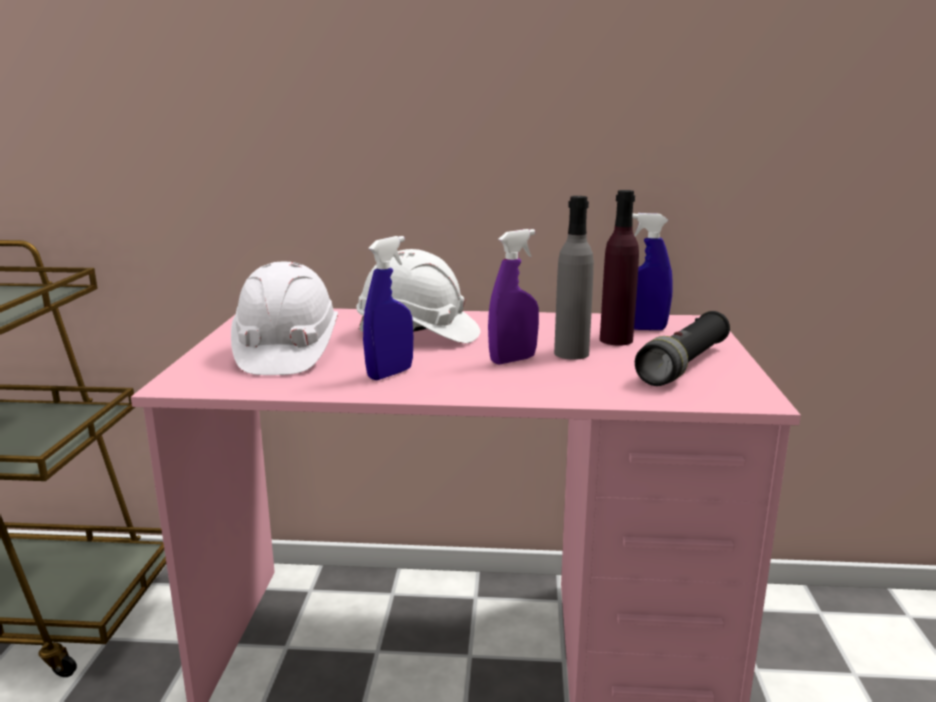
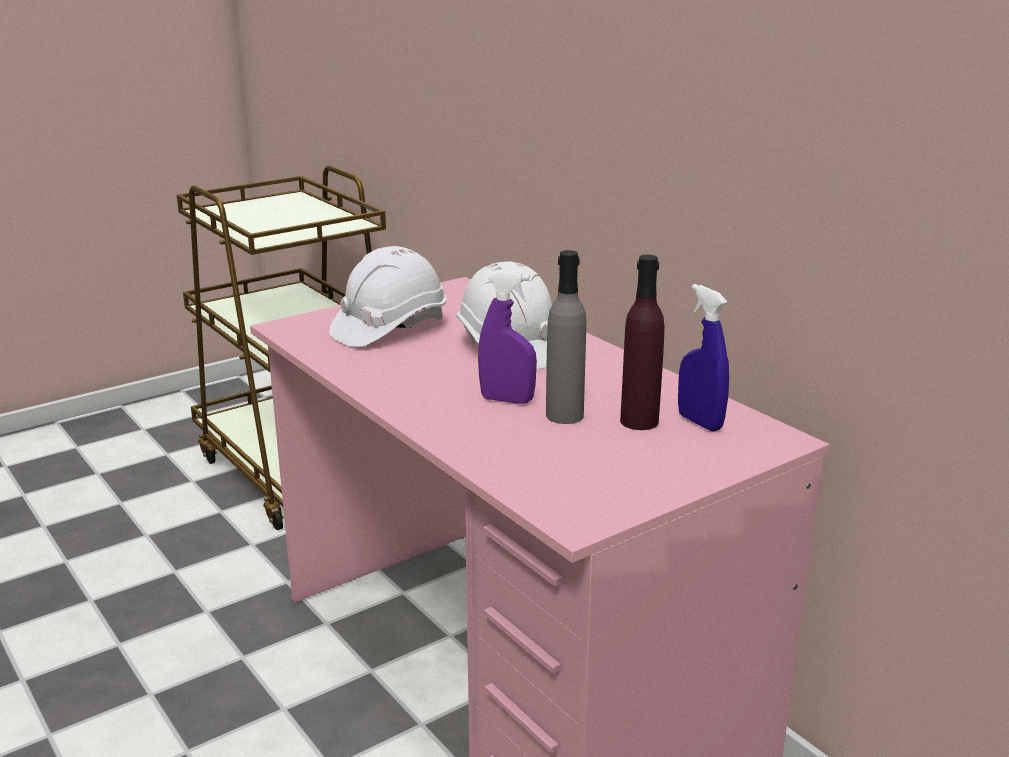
camera: 50 degrees right, 5 degrees up
blue spray bottle [363,236,413,380] -> none
black flashlight [635,311,730,386] -> none

